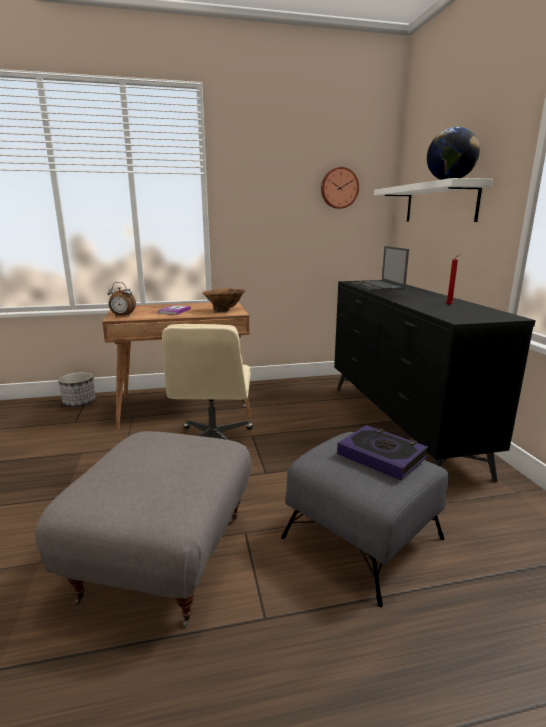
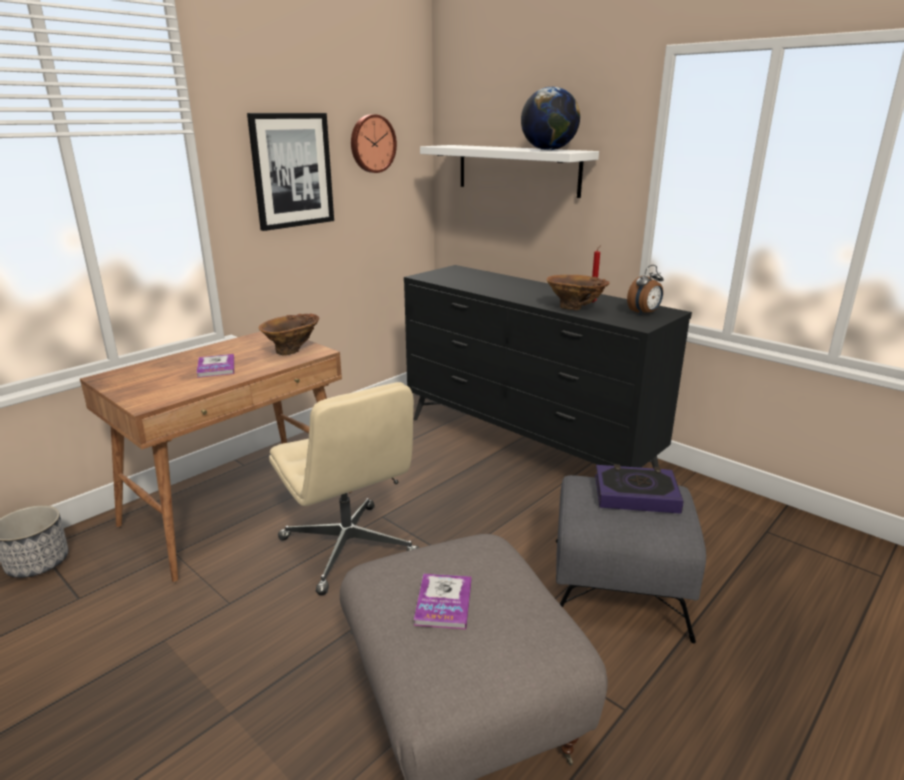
camera: 35 degrees left, 5 degrees up
alarm clock [108,282,136,317] -> alarm clock moved to [627,265,664,316]
laptop [351,246,409,291] -> none
none -> picture [247,113,334,231]
none -> book [414,573,471,630]
none -> brown vase [547,275,609,310]

